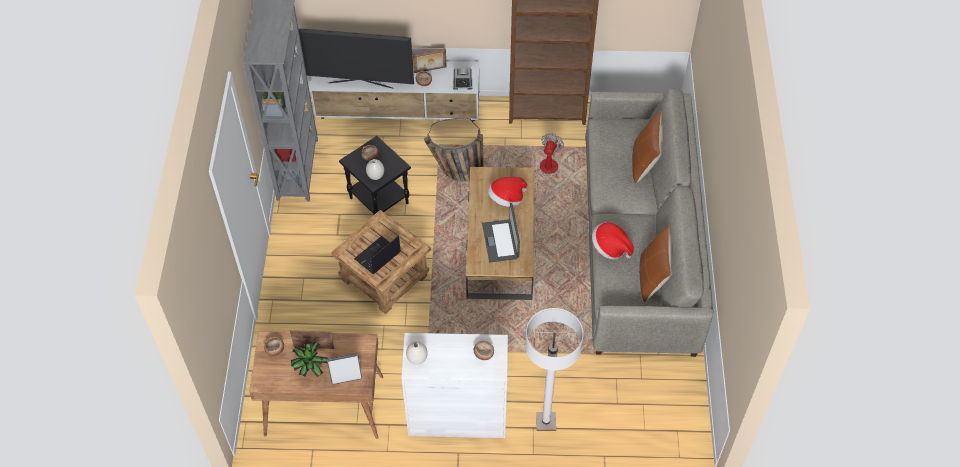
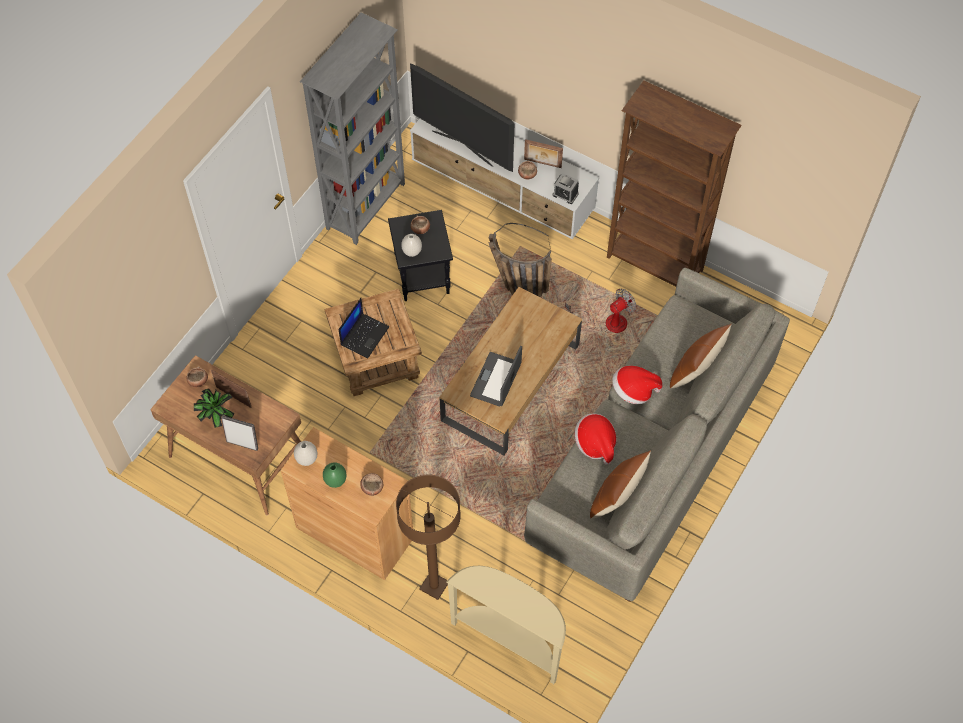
camera: 30 degrees right, 5 degrees up
laptop [354,235,401,274] -> laptop turned 135 degrees clockwise [339,298,389,358]
white cabinet [401,333,508,438] -> brown cabinet [280,427,413,580]
hat [488,177,527,207] -> hat moved to [612,366,662,404]
white floor lamp [525,308,583,431] -> brown floor lamp [396,475,461,600]
none -> green vase [323,462,347,488]
none -> beige console table [446,566,566,684]

